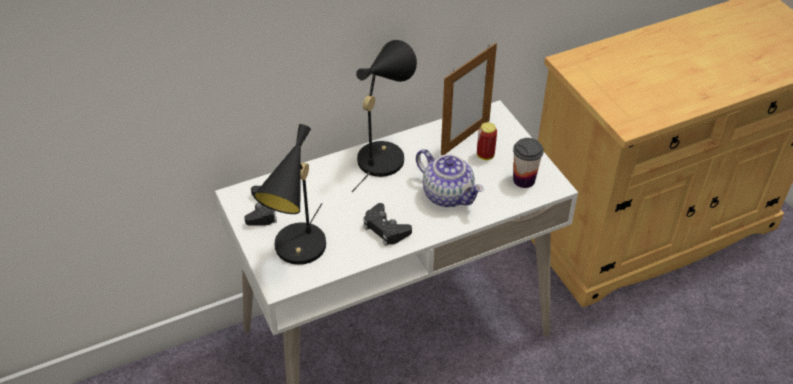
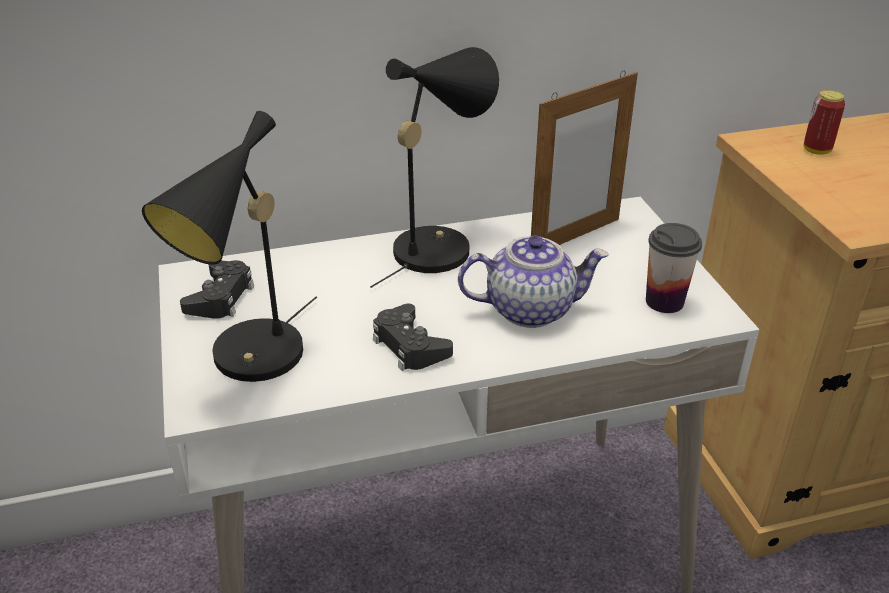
camera: 10 degrees right, 10 degrees down
teapot [416,149,484,207] -> teapot turned 60 degrees counterclockwise [458,236,609,328]
can [477,122,497,160] -> can moved to [804,90,845,155]

